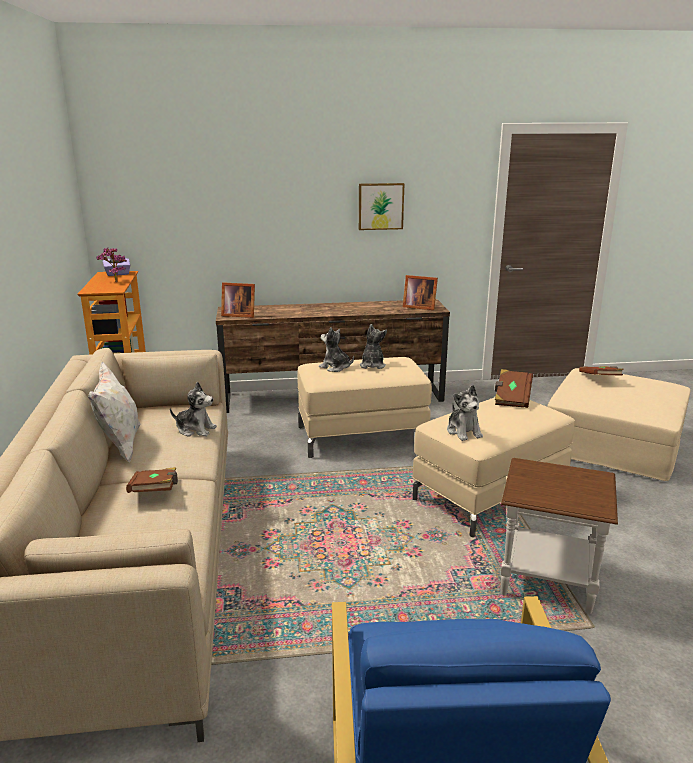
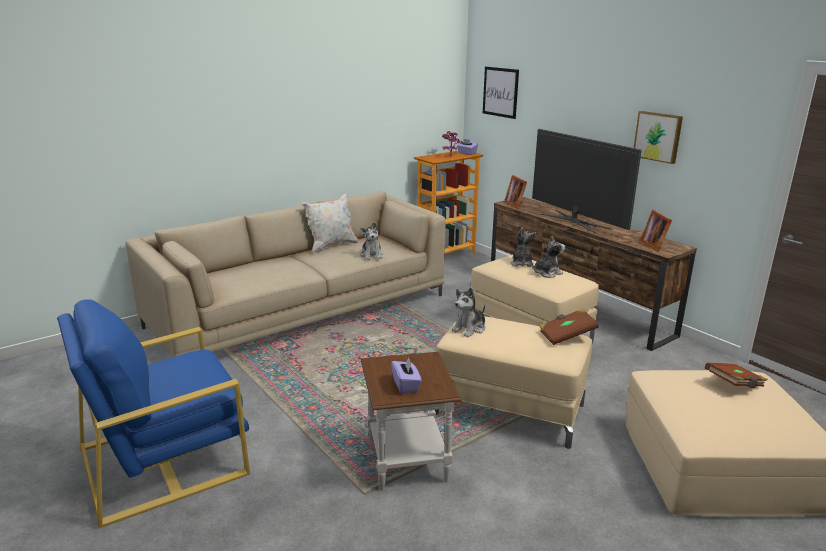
camera: 60 degrees right, 0 degrees up
brown book [126,467,178,493] -> none
none -> purple tissue box [391,357,422,394]
none -> picture [483,67,519,119]
none -> television [532,129,642,233]

